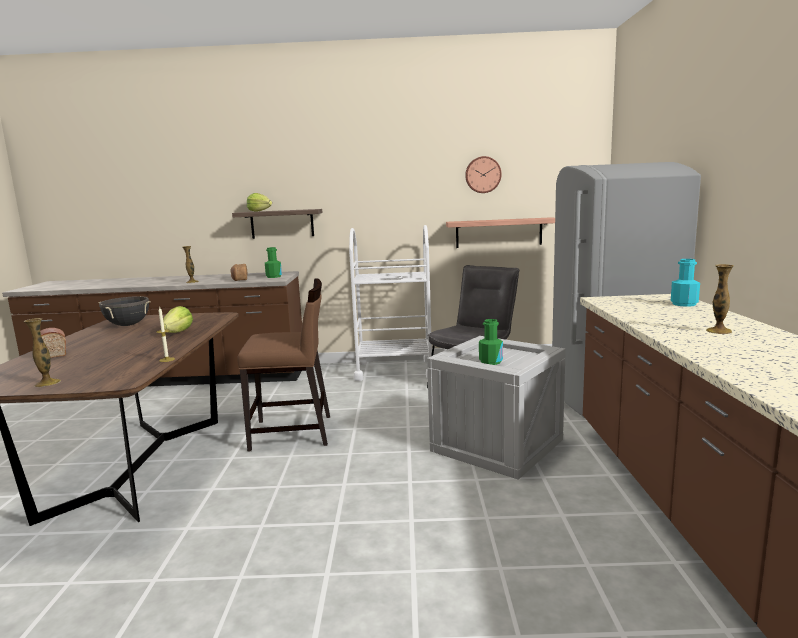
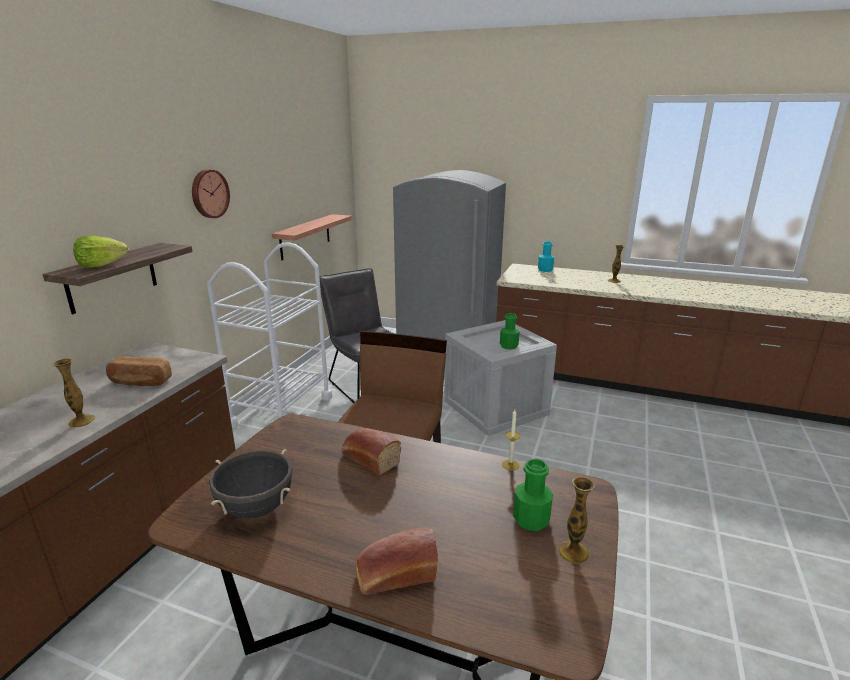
camera: 70 degrees left, 10 degrees up
lettuce [163,306,193,333] -> bread [341,428,401,476]
green bottle [265,247,282,278] -> green bottle moved to [513,459,553,531]
wall clock [465,156,502,193] -> wall clock moved to [192,169,230,218]

